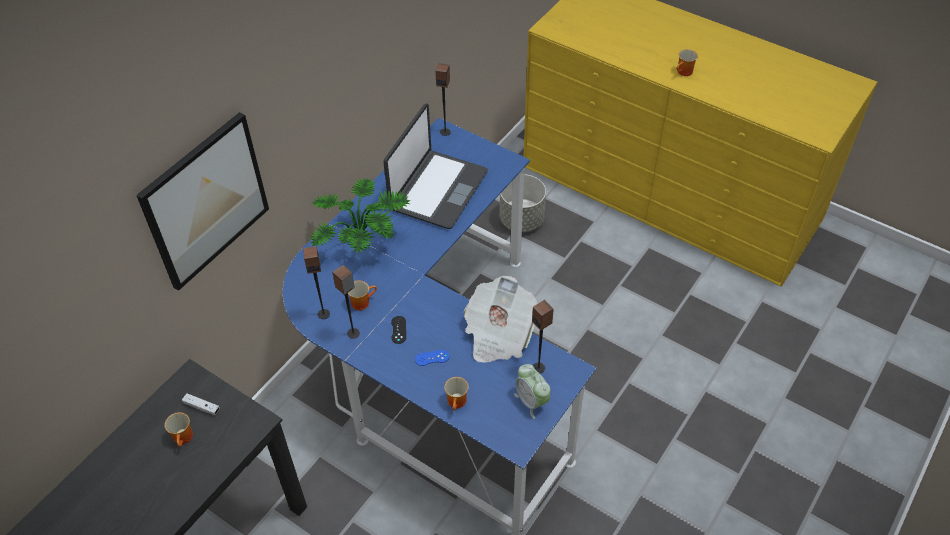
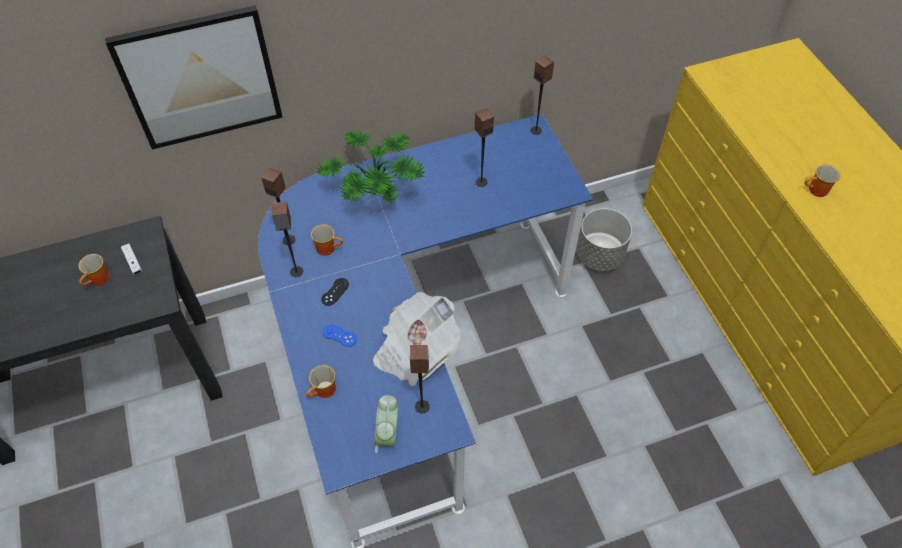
camera: 35 degrees right, 5 degrees up
laptop [383,104,488,229] -> speaker [475,108,494,187]

